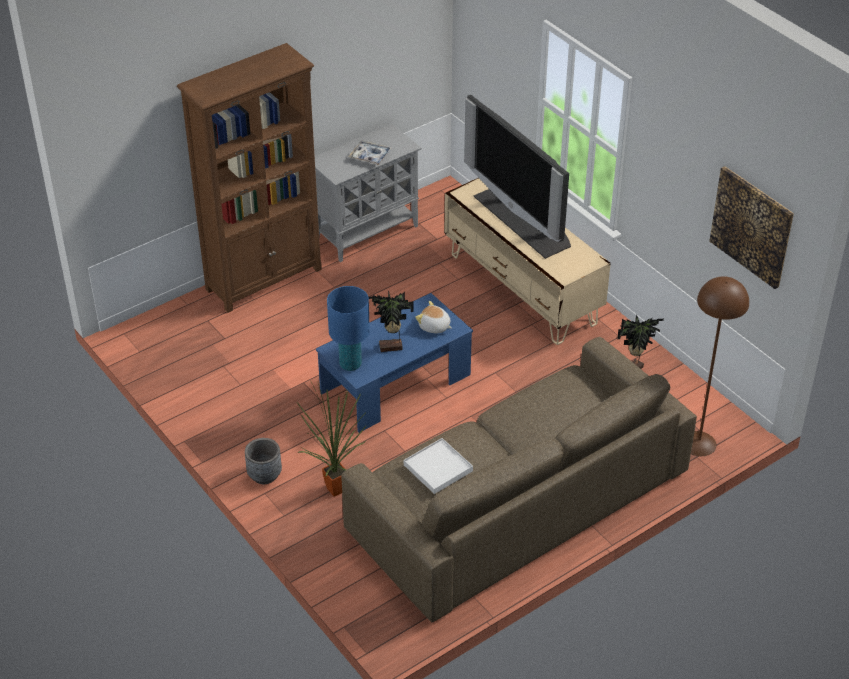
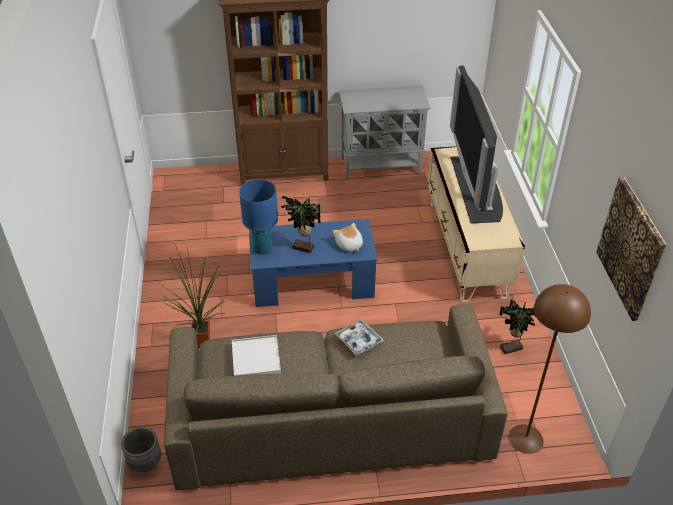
camera: 30 degrees right, 0 degrees up
grey planter [245,438,282,484] -> grey planter moved to [121,426,161,472]
tray [348,141,392,165] -> tray moved to [334,319,384,356]

